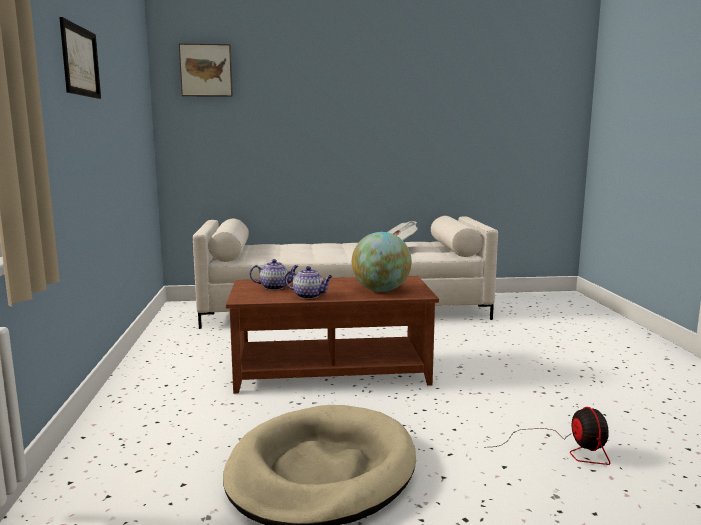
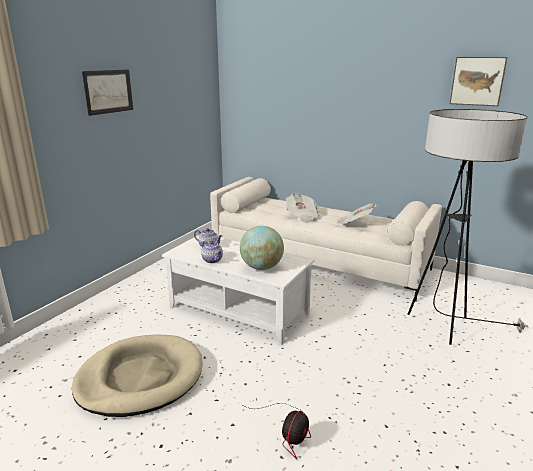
camera: 35 degrees right, 10 degrees up
picture [179,43,233,97] -> picture moved to [450,57,508,106]
brown coffee table [226,276,439,394] -> white coffee table [162,235,315,345]
none -> newspaper [286,193,319,223]
none -> floor lamp [408,109,527,345]

